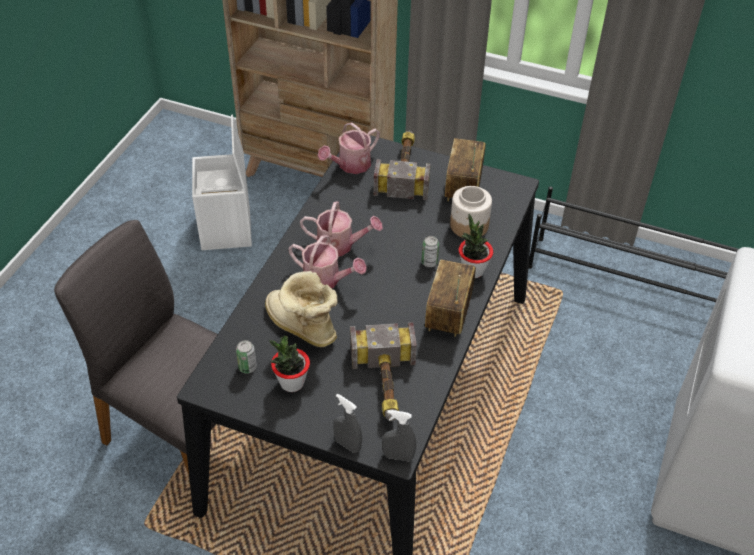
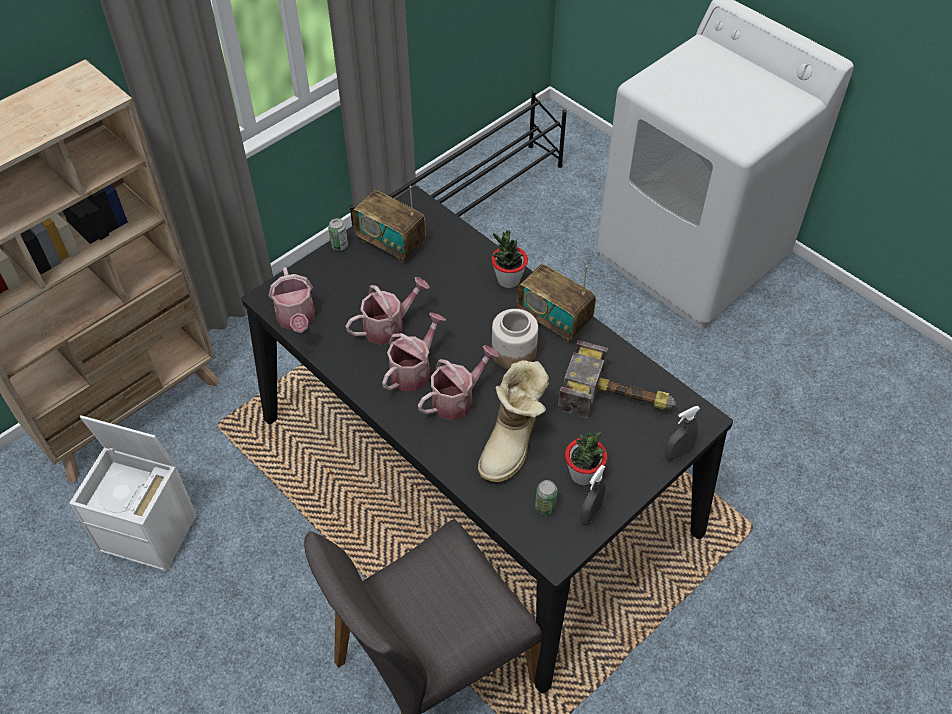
camera: 65 degrees left, 5 degrees up
boot [265,271,338,348] -> boot turned 45 degrees counterclockwise [478,360,549,482]
hammer [373,131,430,200] -> none
grey spray bottle [382,410,416,461] -> grey spray bottle moved to [580,465,605,525]
can [421,236,439,267] -> can moved to [328,218,348,251]
jar [450,186,492,238] -> jar moved to [492,309,538,369]
none -> watering can [346,277,430,345]

